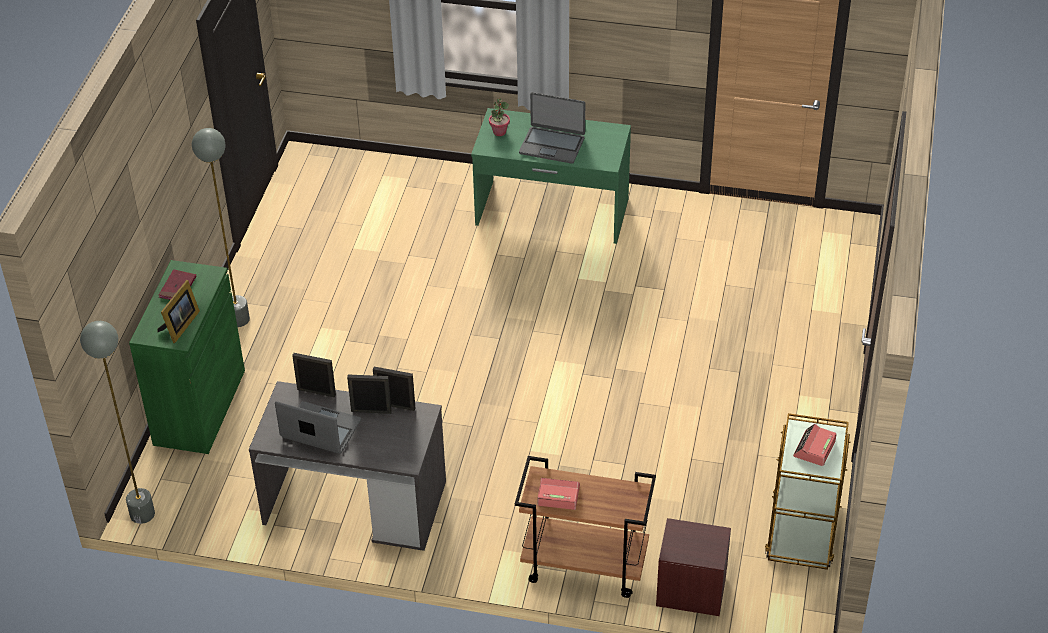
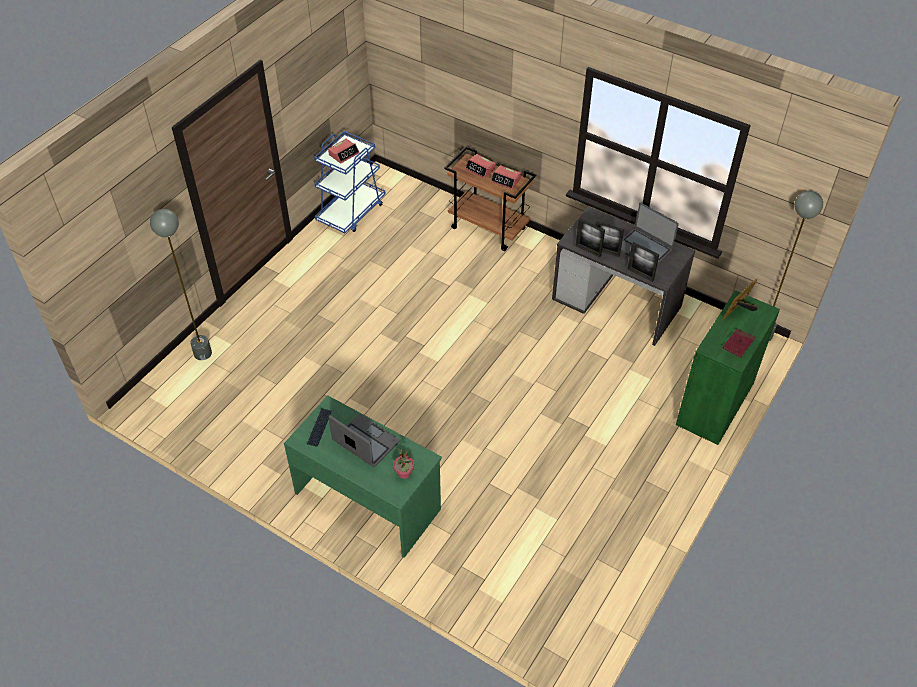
camera: 160 degrees left, 5 degrees up
grey floor lamp [192,128,250,327] -> grey floor lamp moved to [150,209,212,360]
brown nightstand [656,518,731,616] -> none
brown cart [765,413,851,570] -> blue cart [314,131,385,233]
none -> keyboard [307,408,332,447]
none -> alarm clock [465,154,496,179]

